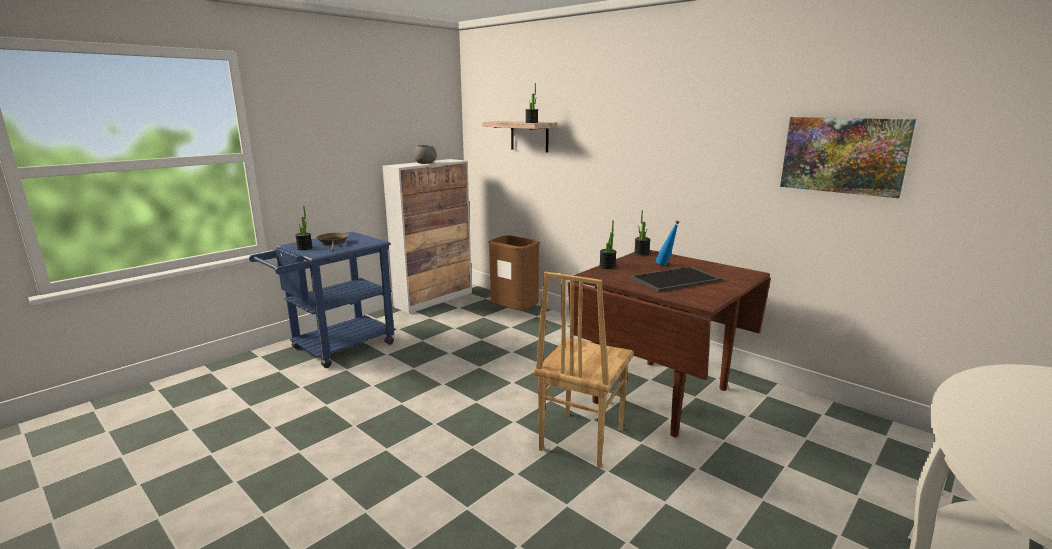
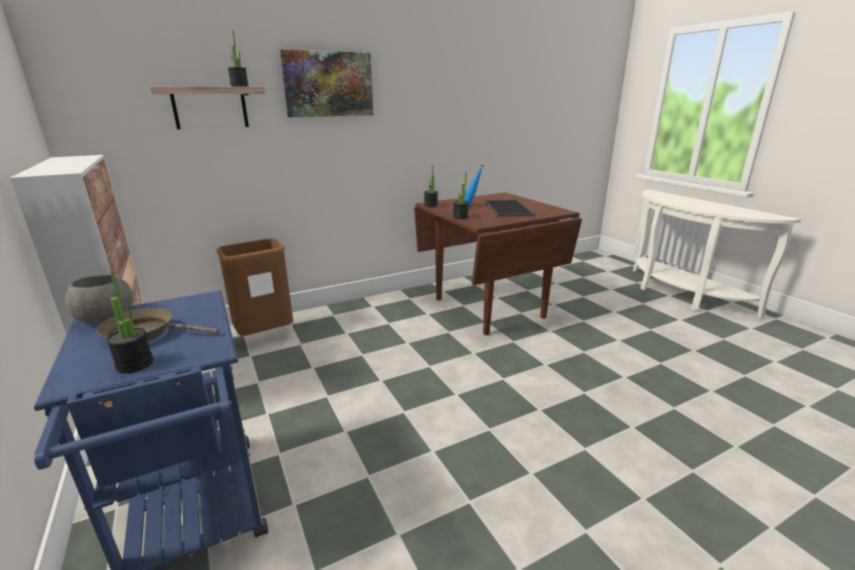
camera: 70 degrees left, 5 degrees up
grey bowl [413,145,437,164] -> grey bowl moved to [65,274,134,323]
brown chair [534,271,634,469] -> none
picture [780,117,916,198] -> picture moved to [280,49,373,117]

